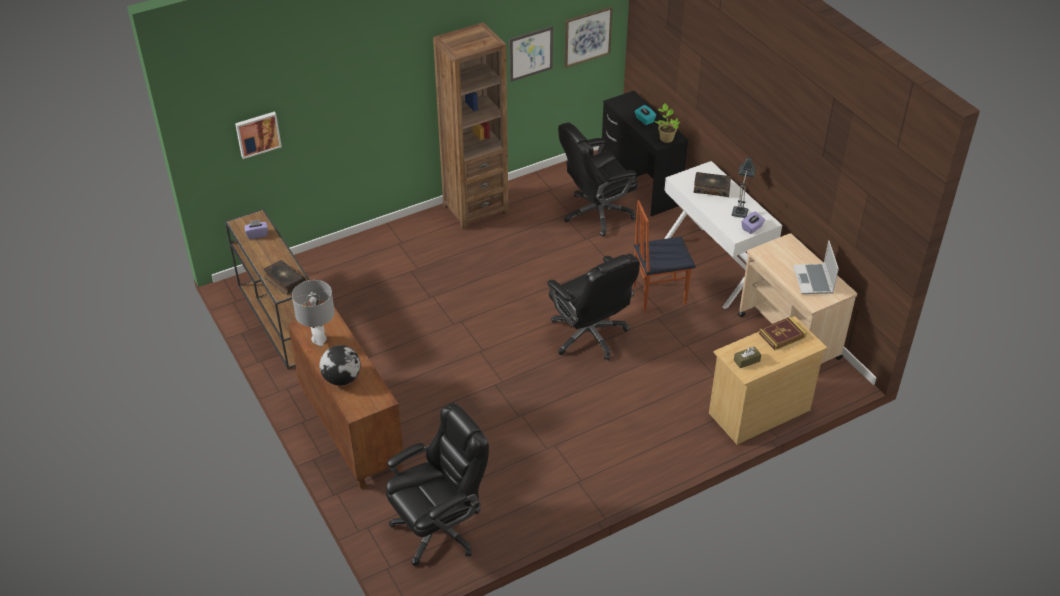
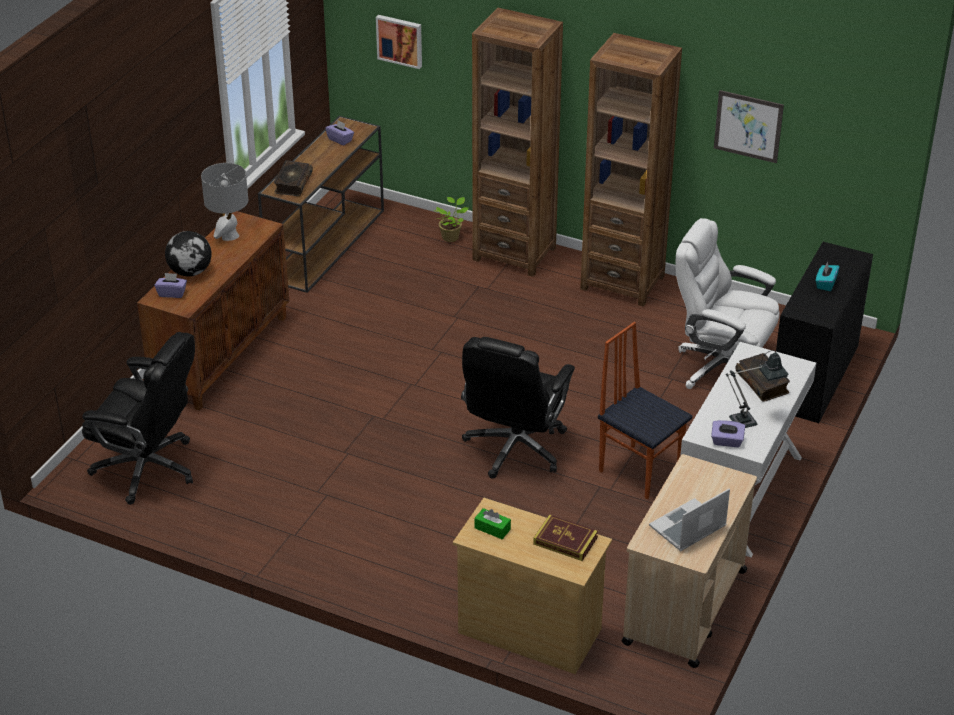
camera: 55 degrees right, 5 degrees down
black office chair [558,122,638,237] -> white office chair [675,218,780,389]
picture [564,6,613,68] -> none
potted plant [654,103,681,143] -> potted plant moved to [434,197,468,242]
brown tissue box [734,347,761,368] -> green tissue box [475,508,511,539]
none -> purple tissue box [155,273,187,298]
none -> brown bookcase [472,8,563,277]

